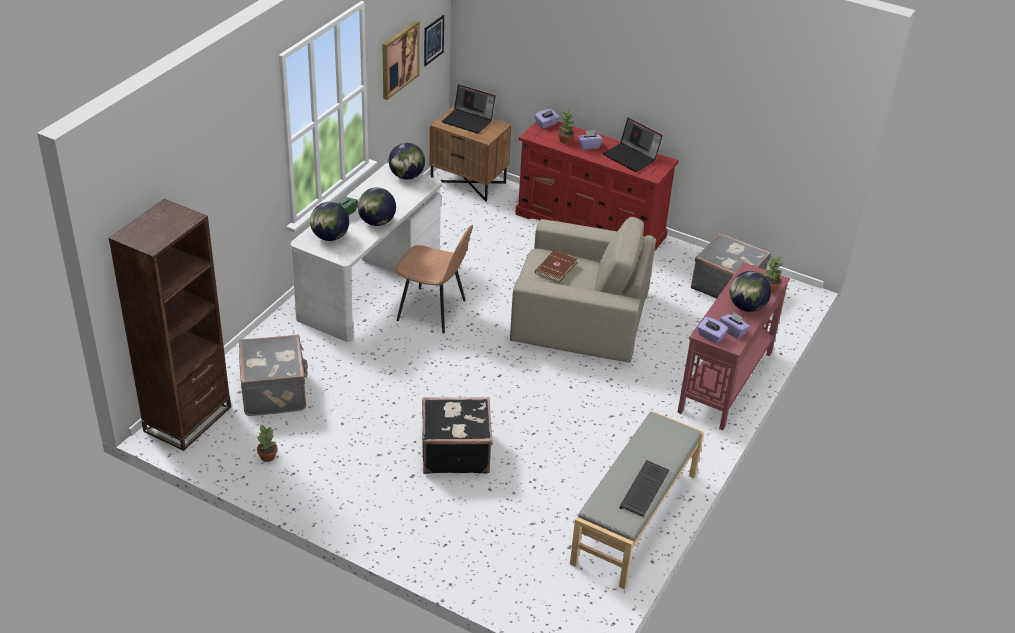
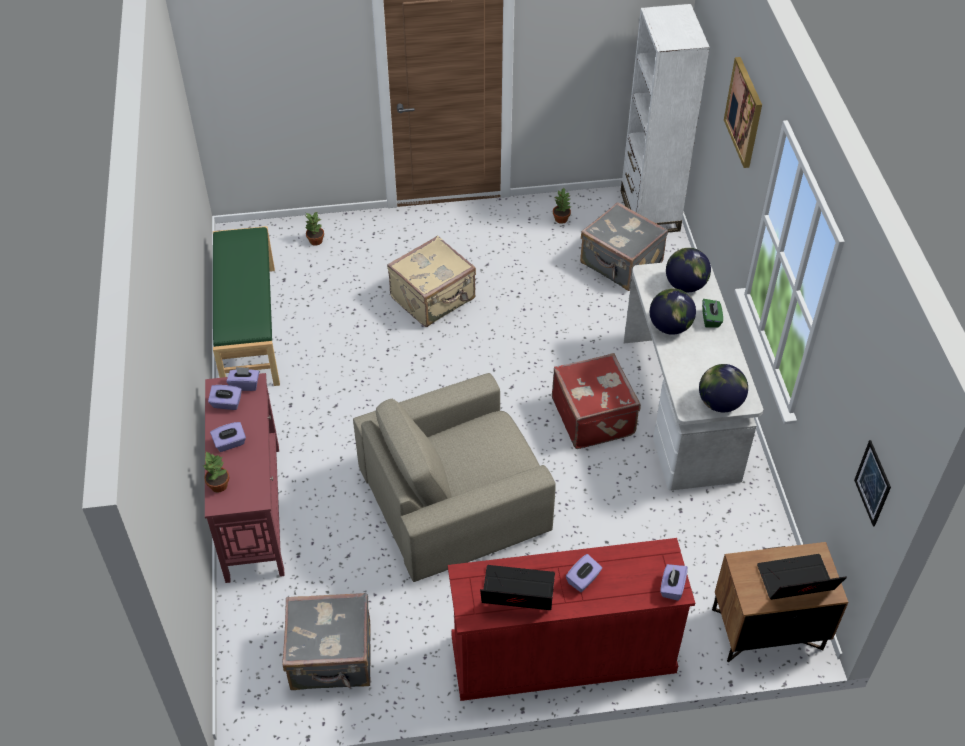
camera: 145 degrees right, 10 degrees up
brown bookcase [108,199,231,451] -> white bookcase [621,4,710,233]
picture [382,21,420,100] -> picture moved to [724,57,762,168]
brown chair [396,225,473,334] -> red suitcase [552,353,641,449]
black suitcase [422,397,492,474] -> beige suitcase [387,235,476,327]
brown book [535,250,577,283] -> none
potted plant [558,110,575,144] -> potted plant moved to [305,212,324,246]
grey bench [570,411,704,589] -> green bench [213,226,280,386]
keyboard [619,460,670,517] -> none
globe [730,271,771,312] -> purple tissue box [210,422,246,452]

